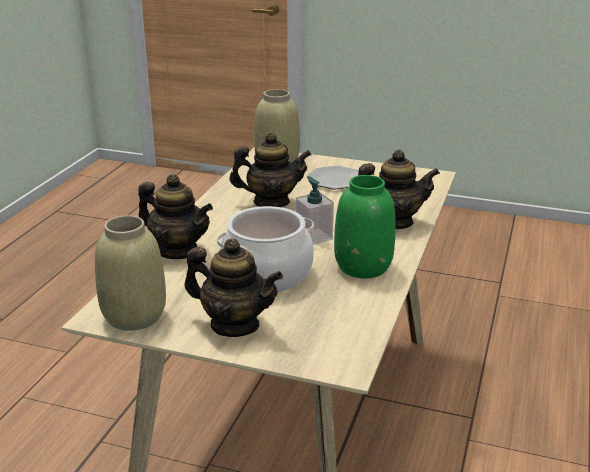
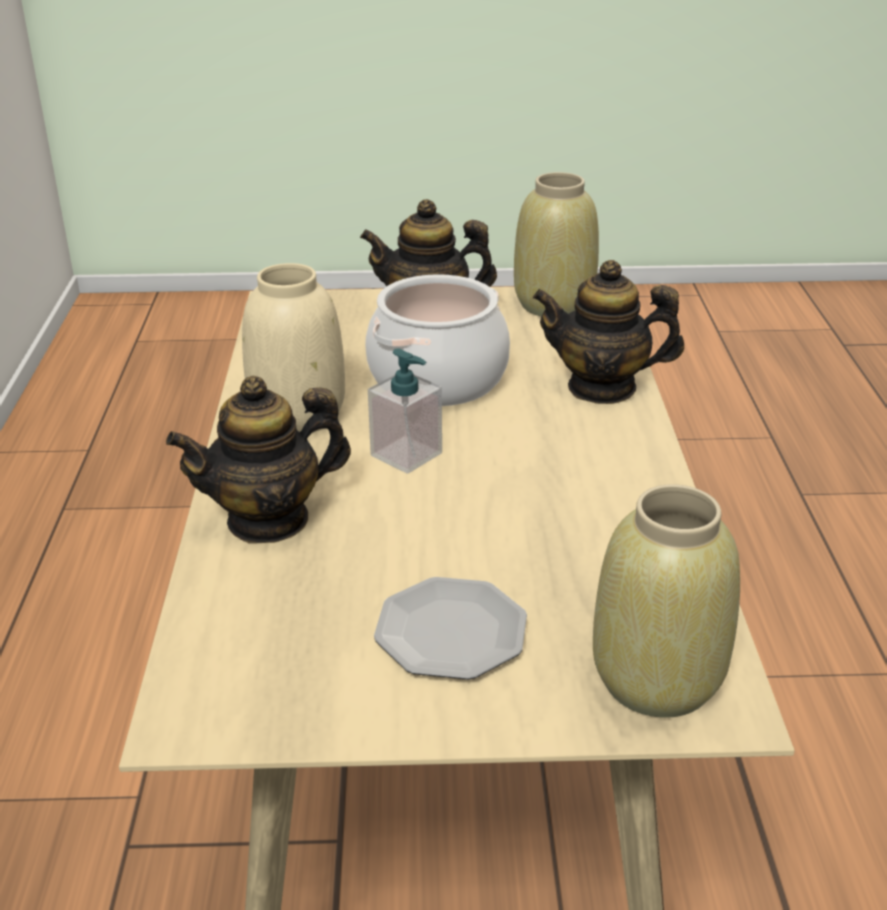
camera: 160 degrees right, 5 degrees up
teapot [229,132,312,207] -> none
green vase [334,175,396,278] -> beige vase [242,263,345,433]

